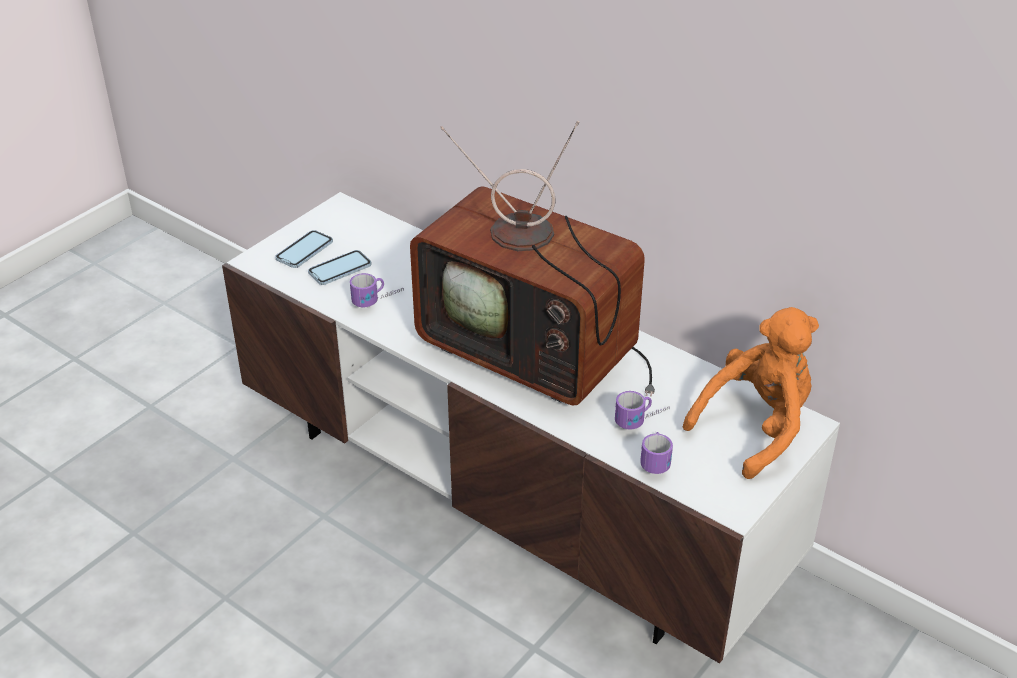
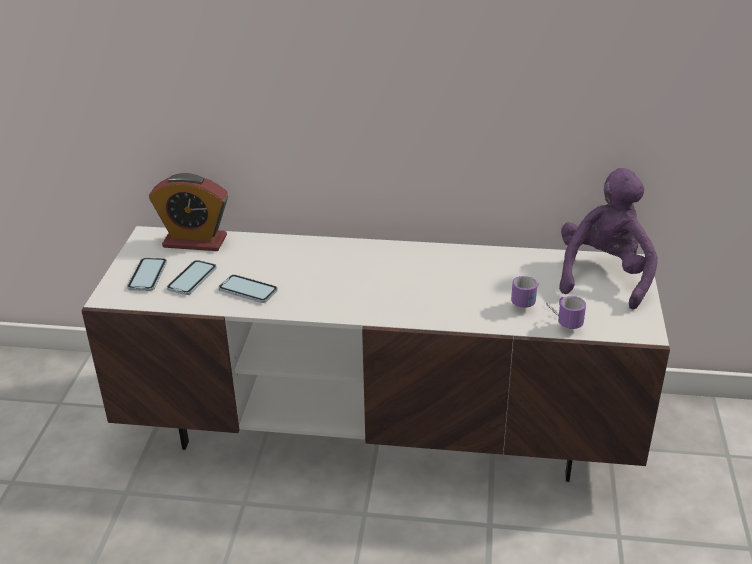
camera: 30 degrees left, 5 degrees down
mug [350,273,404,308] -> phone [219,275,278,303]
television [410,121,655,406] -> none
orange plush toy [683,307,819,479] -> purple plush toy [559,168,658,310]
none -> alarm clock [149,173,228,251]

